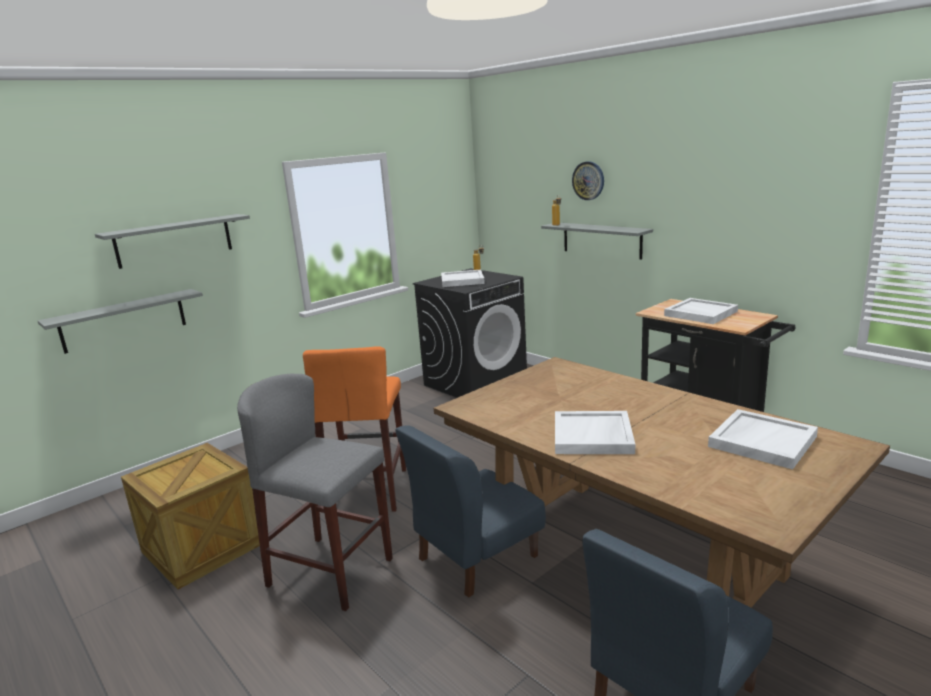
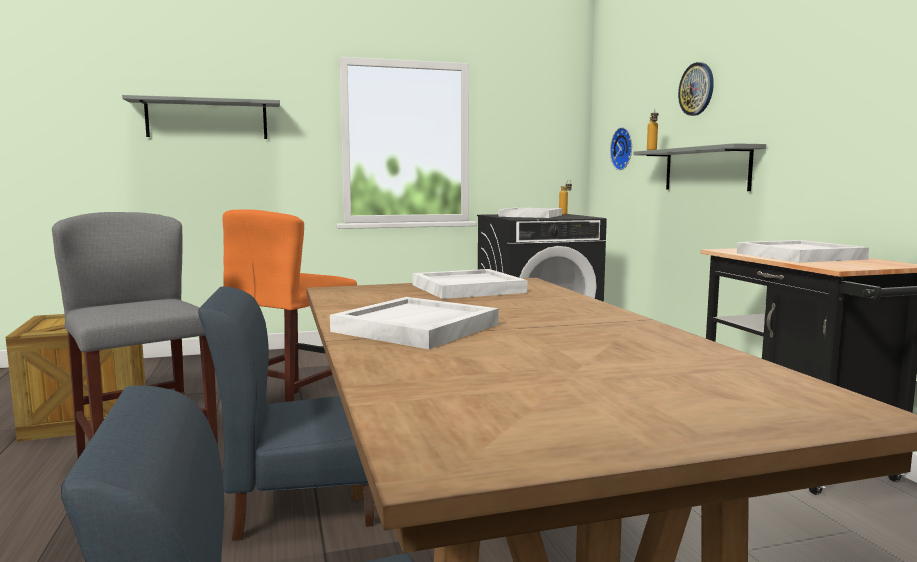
camera: 25 degrees right, 10 degrees down
grey shelf [38,289,203,354] -> none
white tray [708,409,818,470] -> white tray moved to [412,269,527,299]
none -> wall clock [610,127,632,170]

